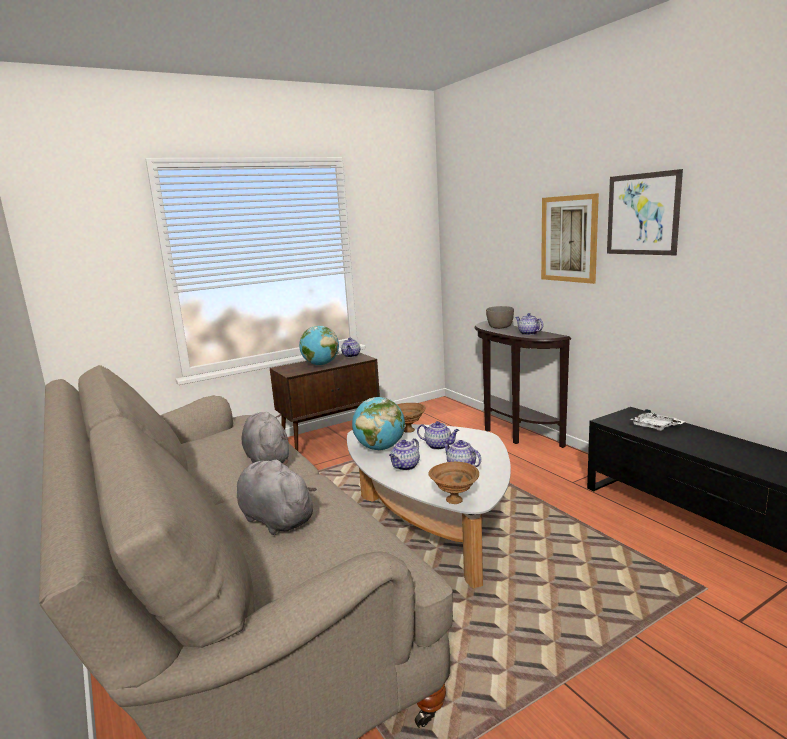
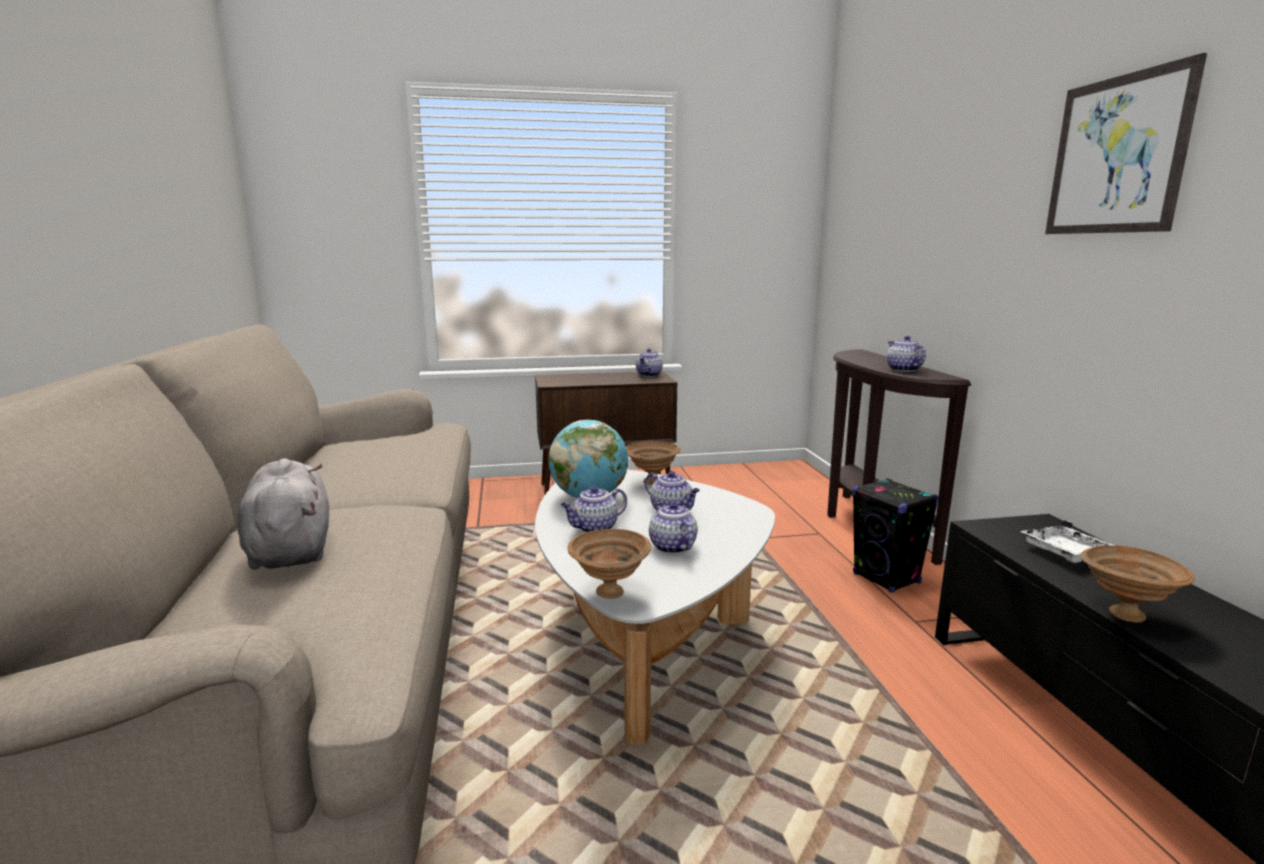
camera: 20 degrees right, 0 degrees up
grey plush toy [241,412,289,463] -> none
globe [299,326,339,365] -> none
grey bowl [486,306,514,329] -> none
picture [541,193,599,284] -> none
none -> black speaker [852,478,939,593]
none -> brown bowl [1080,545,1195,623]

